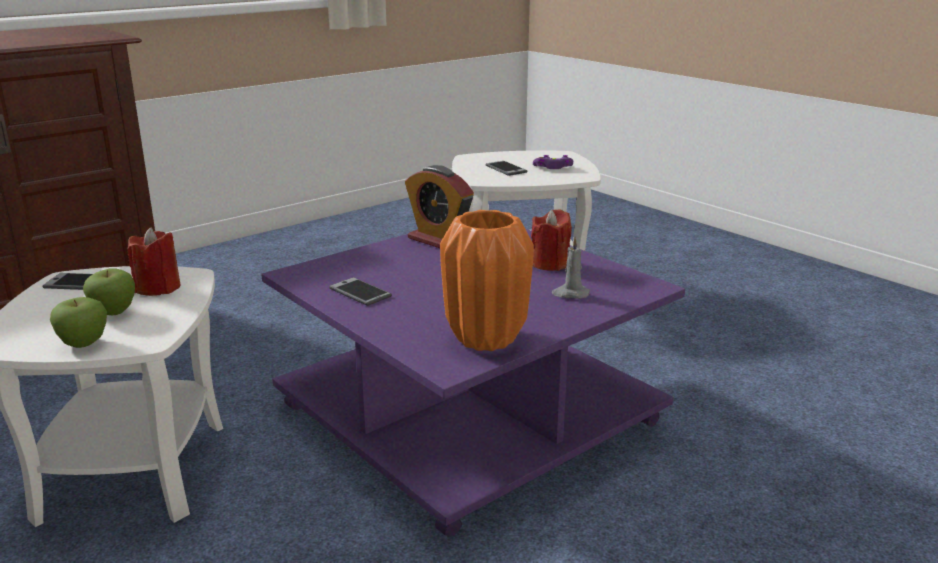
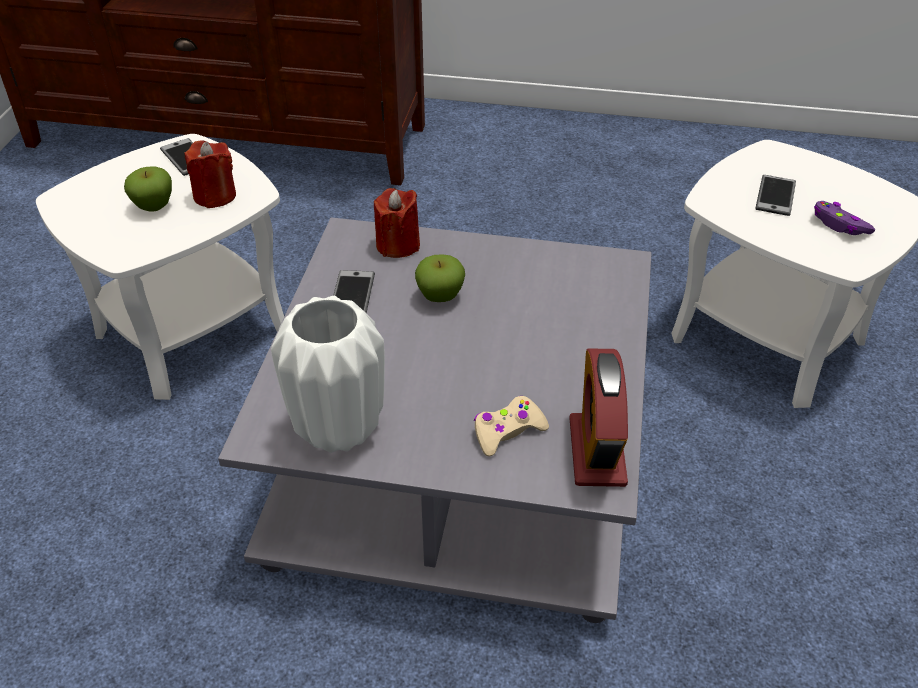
camera: 50 degrees right, 20 degrees up
apple [50,297,107,348] -> apple moved to [415,255,465,302]
purple coffee table [261,229,685,537] -> grey coffee table [218,217,652,623]
alarm clock [405,165,474,248] -> alarm clock moved to [569,348,628,487]
orange vase [440,210,534,351] -> white vase [271,296,385,453]
red candle [531,209,572,271] -> red candle moved to [374,188,420,258]
grey candle [552,237,590,299] -> beige game controller [474,396,549,457]

